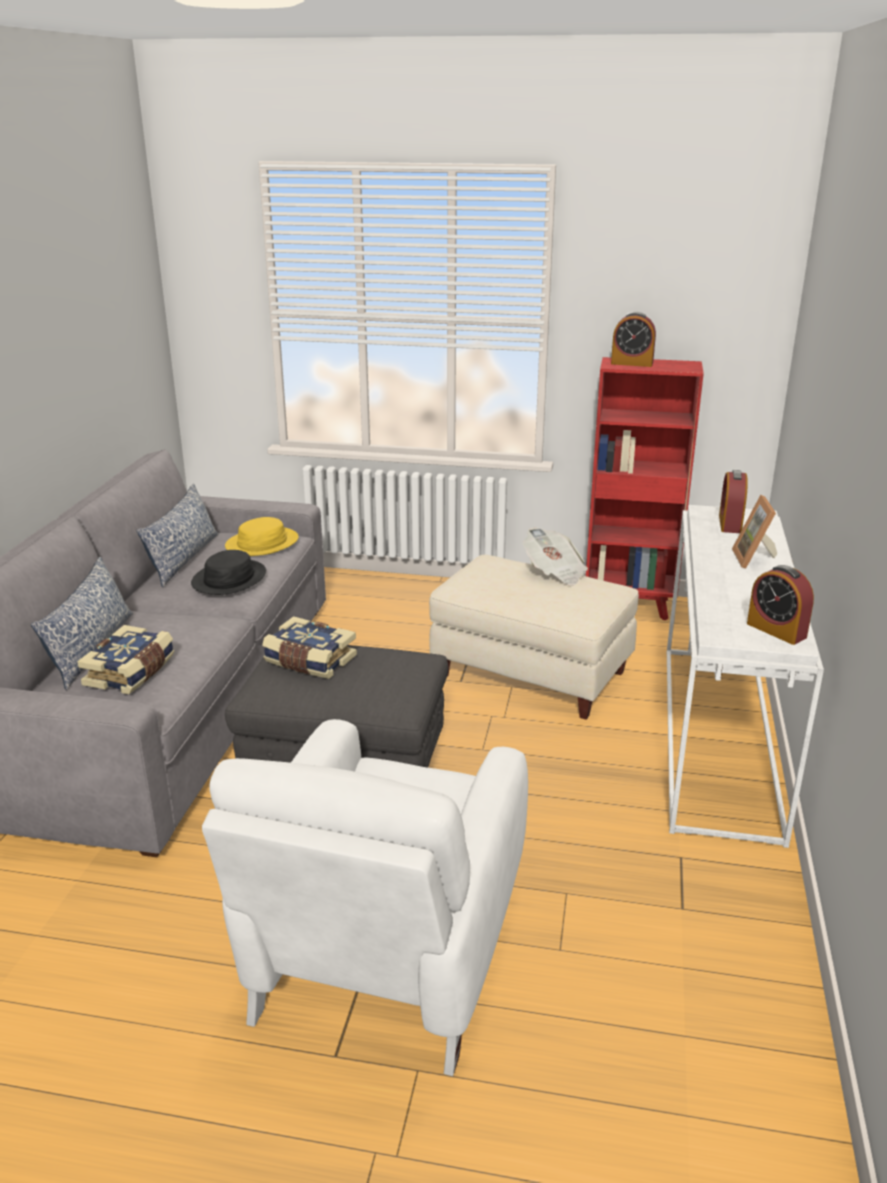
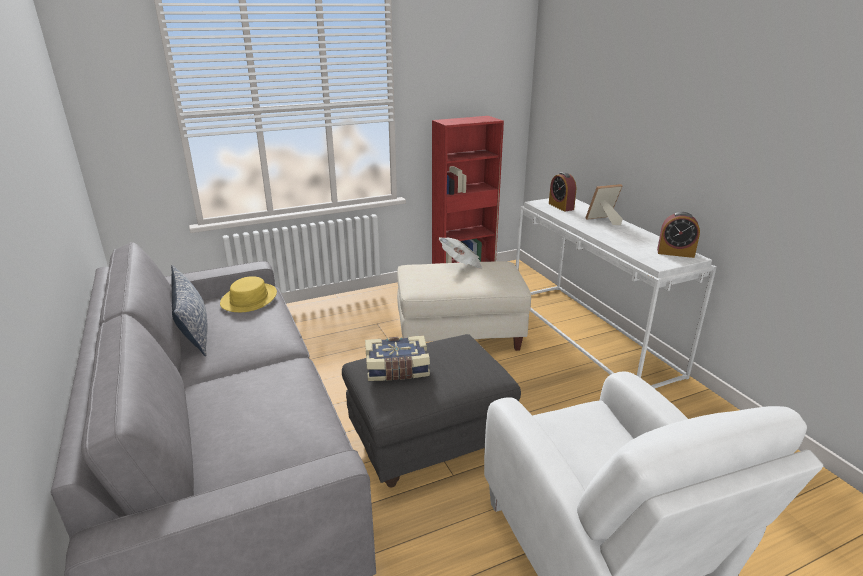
camera: 35 degrees left, 0 degrees up
pillow [31,556,133,690] -> none
book [78,625,174,694] -> none
black hat [191,550,266,595] -> none
alarm clock [611,312,656,367] -> none
picture frame [732,495,777,569] -> picture frame turned 105 degrees clockwise [585,184,623,225]

